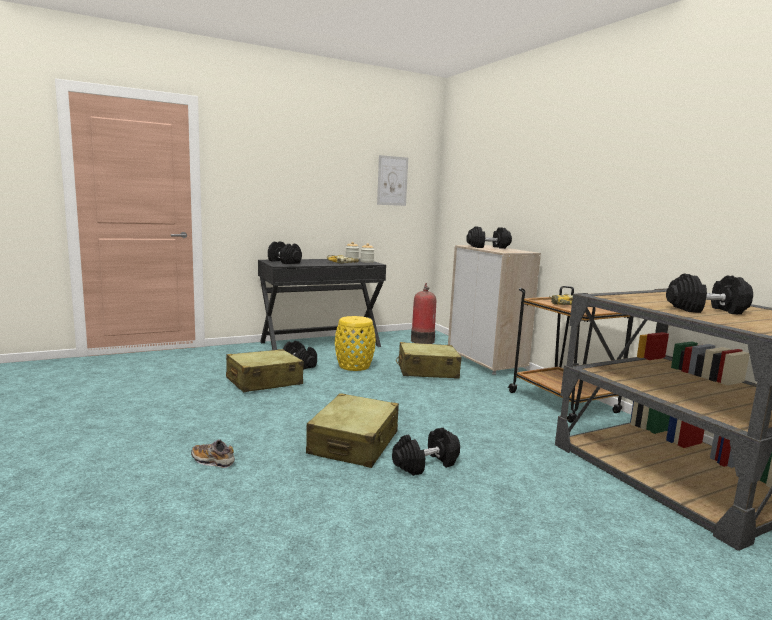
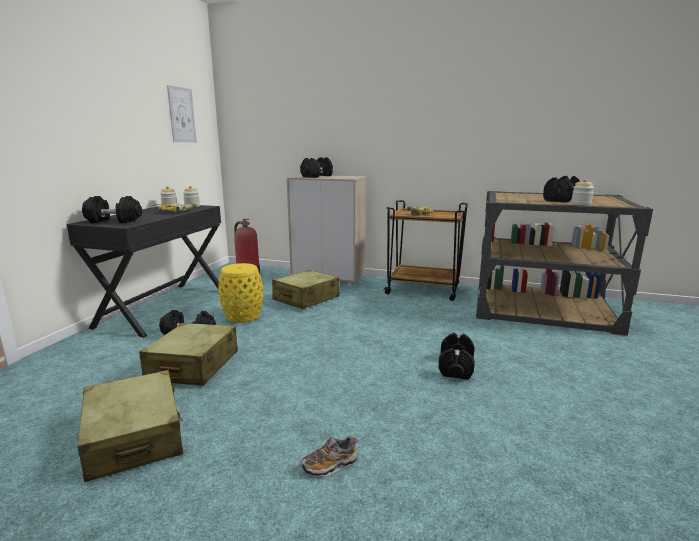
camera: 45 degrees left, 5 degrees up
beige suitcase [306,393,399,468] -> beige suitcase moved to [78,370,183,482]
none -> jar [571,179,594,206]

